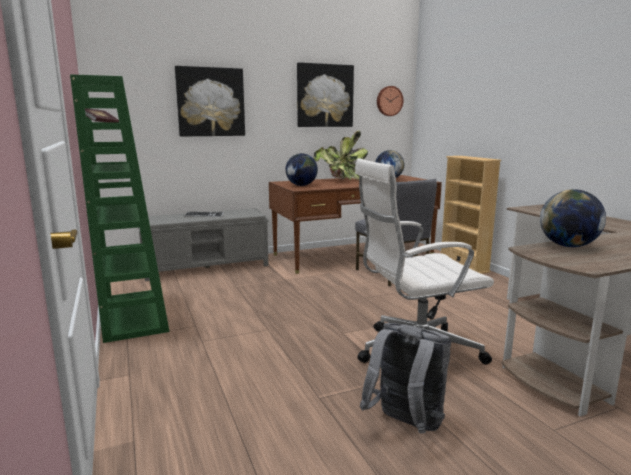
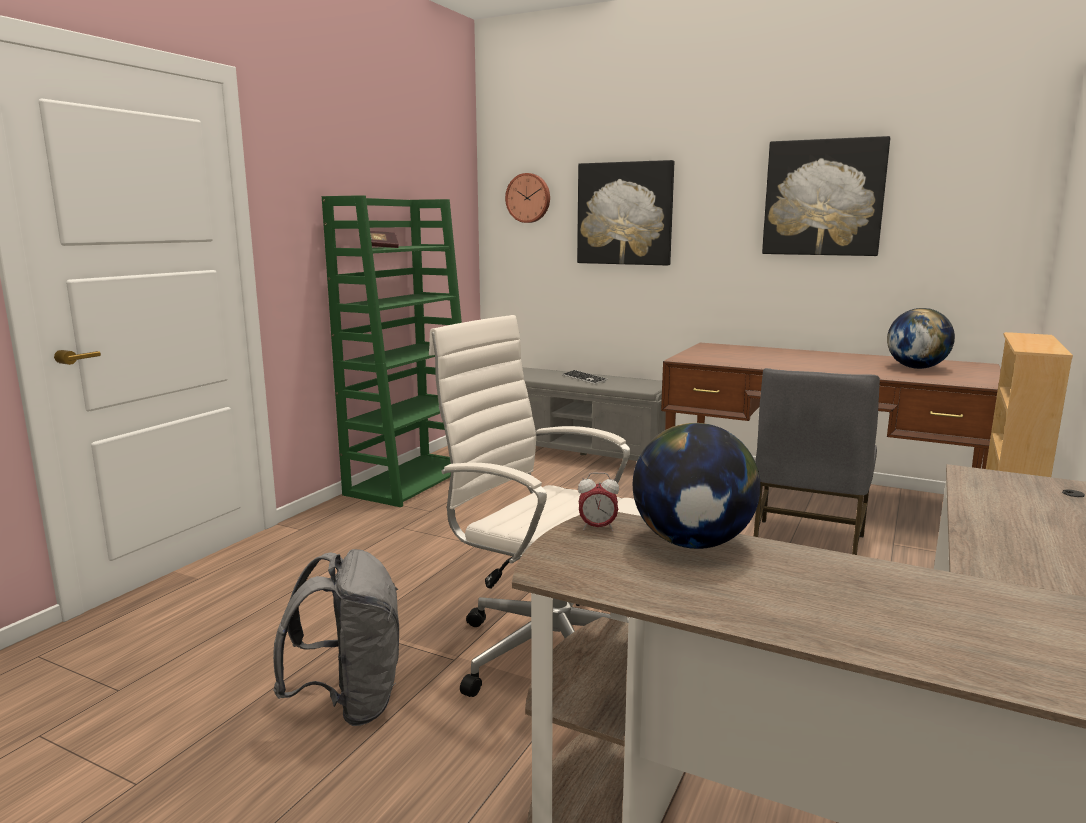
camera: 50 degrees right, 0 degrees up
globe [286,153,318,186] -> none
potted plant [313,131,368,180] -> none
wall clock [377,86,404,116] -> wall clock moved to [505,173,550,223]
none -> alarm clock [578,472,619,531]

